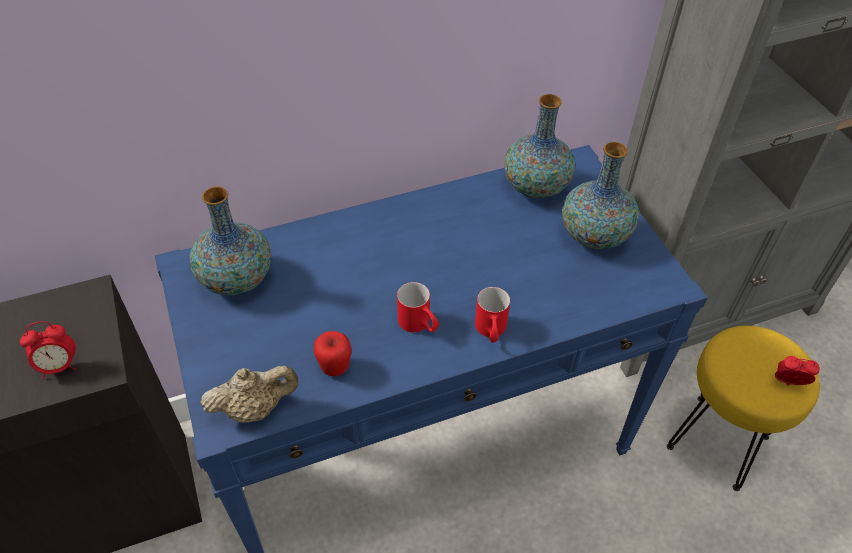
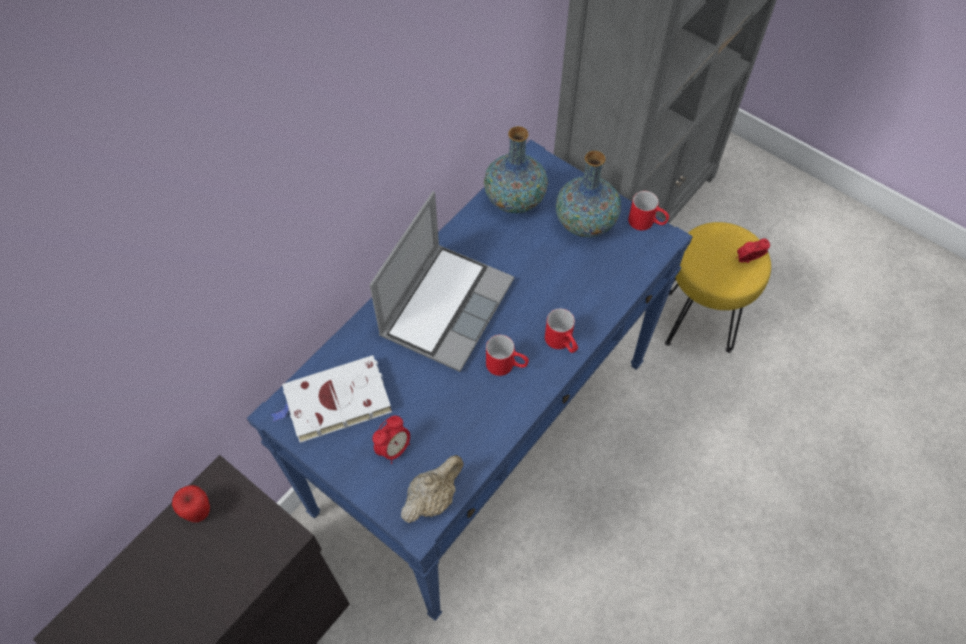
camera: 30 degrees left, 10 degrees up
alarm clock [20,321,76,379] -> alarm clock moved to [372,416,410,464]
vase [189,186,271,295] -> white book [271,355,392,443]
apple [314,331,351,376] -> apple moved to [172,485,210,522]
none -> laptop [370,191,514,372]
none -> red mug [628,191,669,230]

